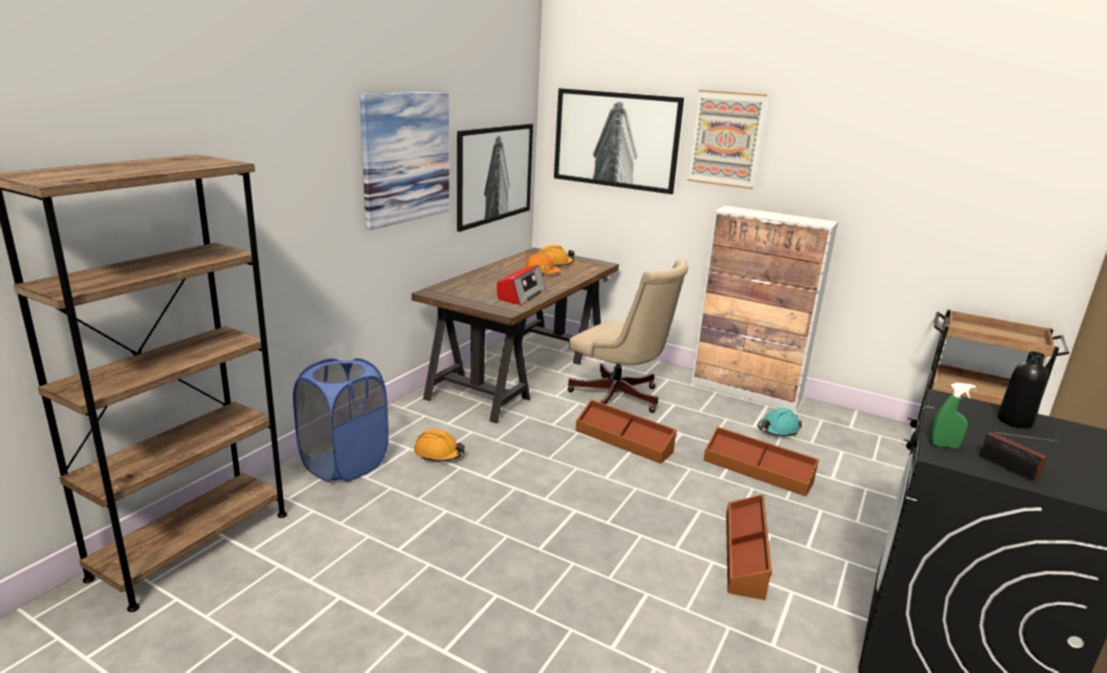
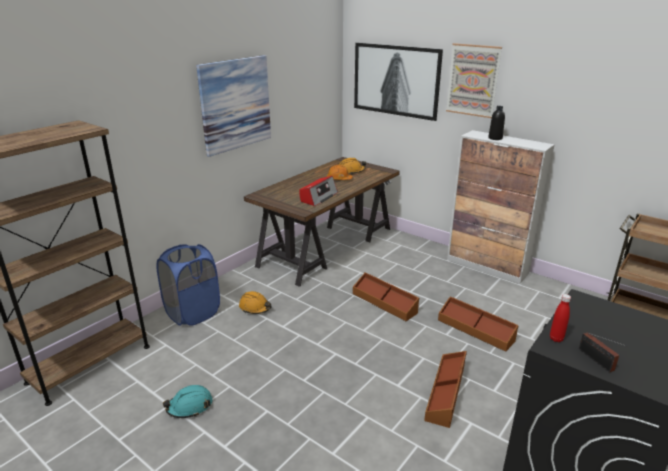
camera: 10 degrees right, 5 degrees up
picture [457,124,533,232] -> none
beige office chair [567,259,688,413] -> none
turquoise hard hat [758,408,802,437] -> turquoise hard hat moved to [163,385,212,418]
green spray bottle [930,383,976,448] -> red bottle [550,294,571,342]
black bottle [998,351,1048,429] -> black bottle moved to [488,106,505,140]

